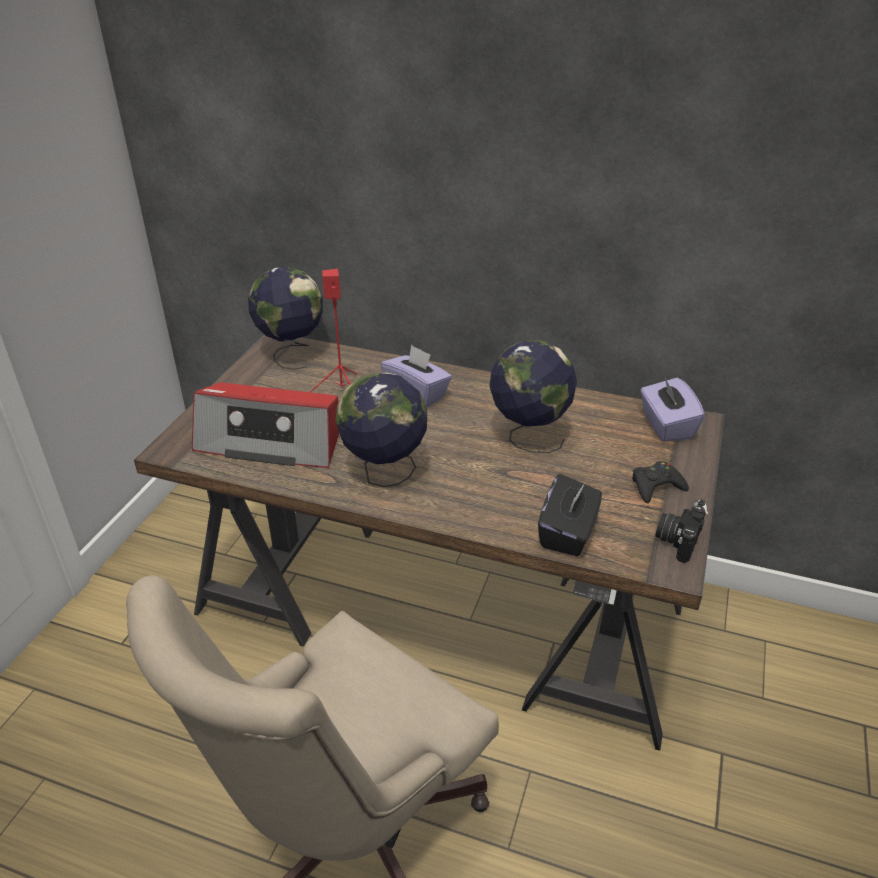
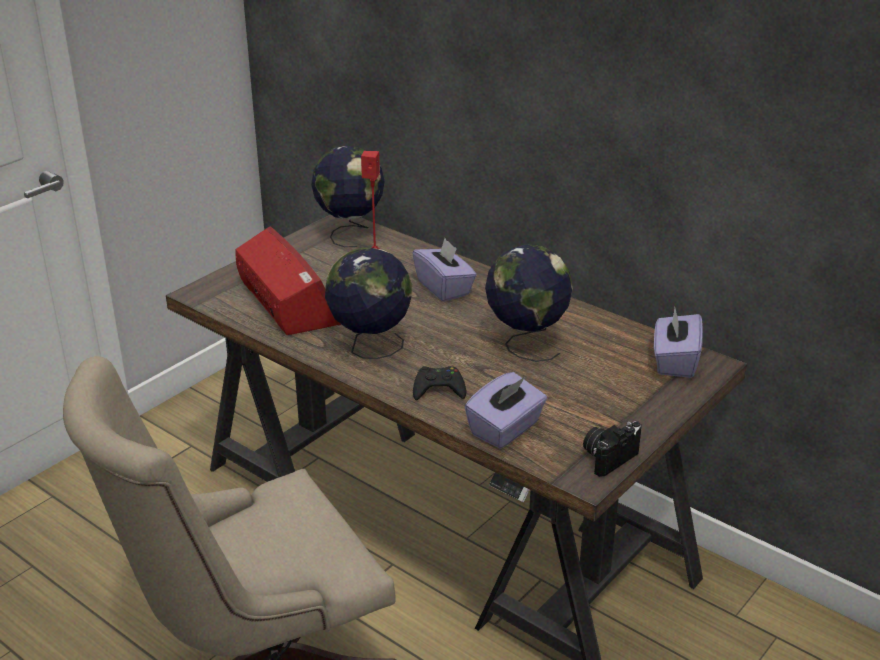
camera: 20 degrees right, 5 degrees down
radio [192,383,339,468] -> radio turned 150 degrees counterclockwise [236,226,342,335]
black tissue box [538,474,602,556] -> purple tissue box [465,372,547,449]
black game controller [632,461,689,503] -> black game controller moved to [413,366,466,400]

